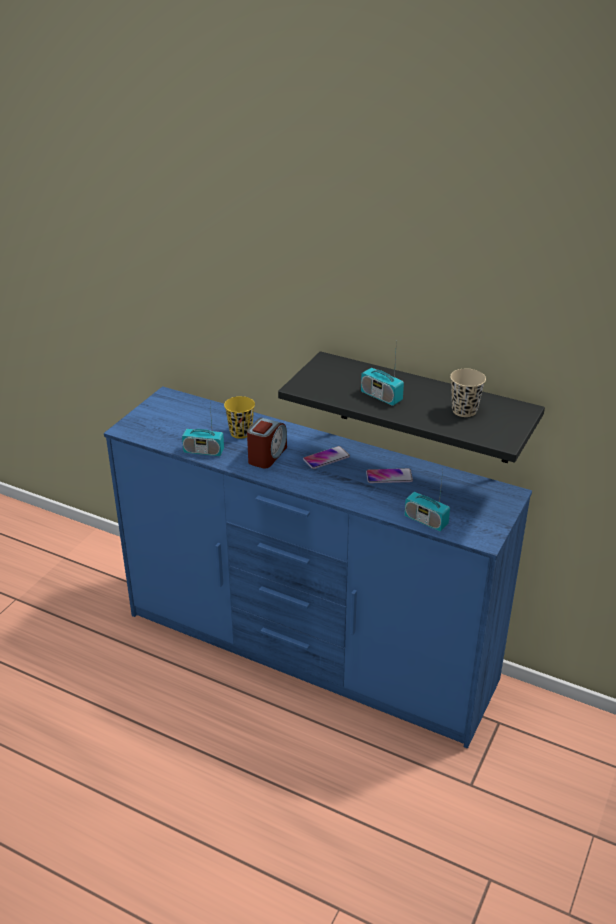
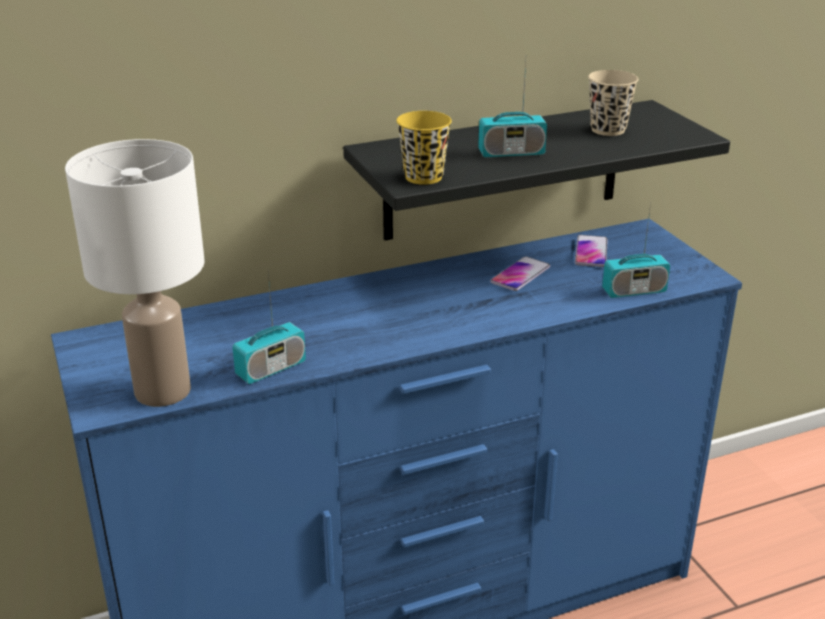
camera: 50 degrees left, 5 degrees down
yellow cup [224,396,255,439] -> yellow cup moved to [396,111,452,185]
alarm clock [247,418,287,469] -> none
phone [303,446,350,469] -> phone moved to [575,235,608,267]
none -> white table lamp [65,139,205,407]

